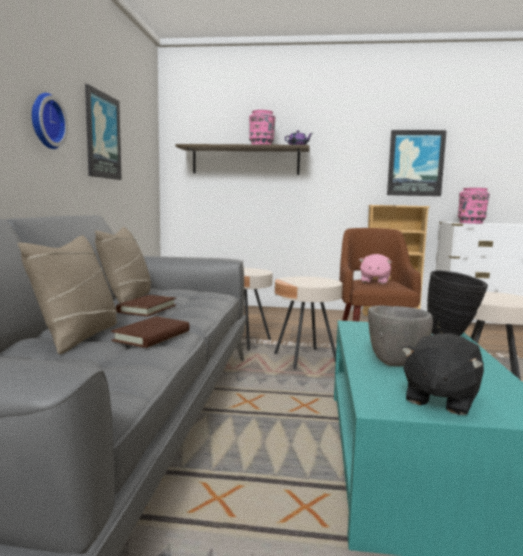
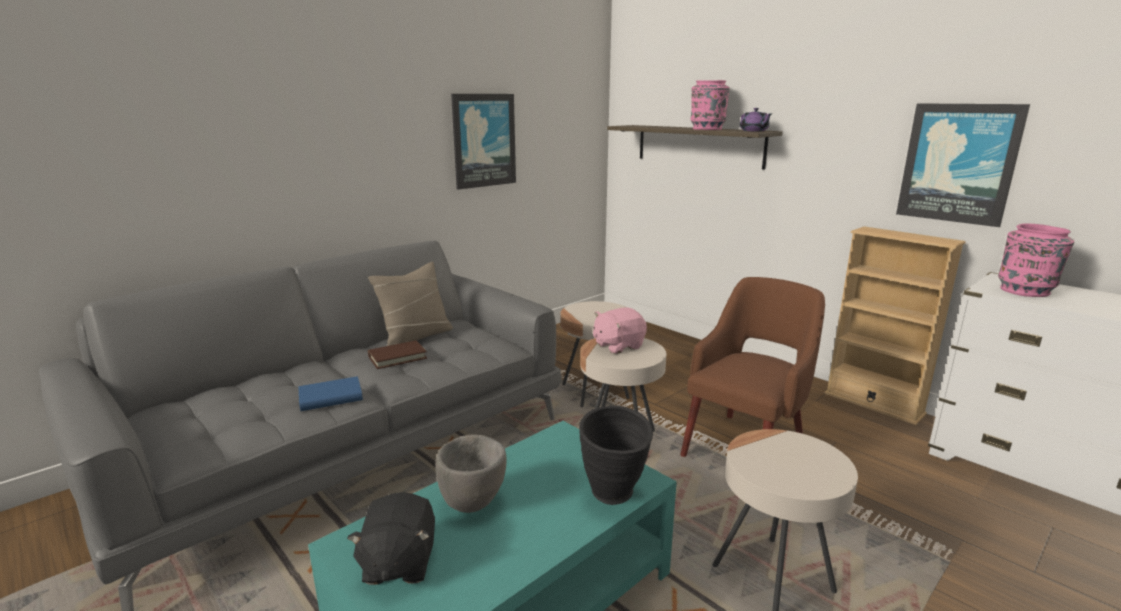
camera: 40 degrees right, 10 degrees up
beige pillow [18,235,117,354] -> none
wall clock [32,93,68,149] -> none
brown book [111,316,190,348] -> blue book [298,376,363,411]
pink plush toy [359,254,392,284] -> pink plush toy moved to [593,307,647,354]
black plush toy [401,333,484,415] -> black plush toy turned 75 degrees counterclockwise [347,492,435,585]

